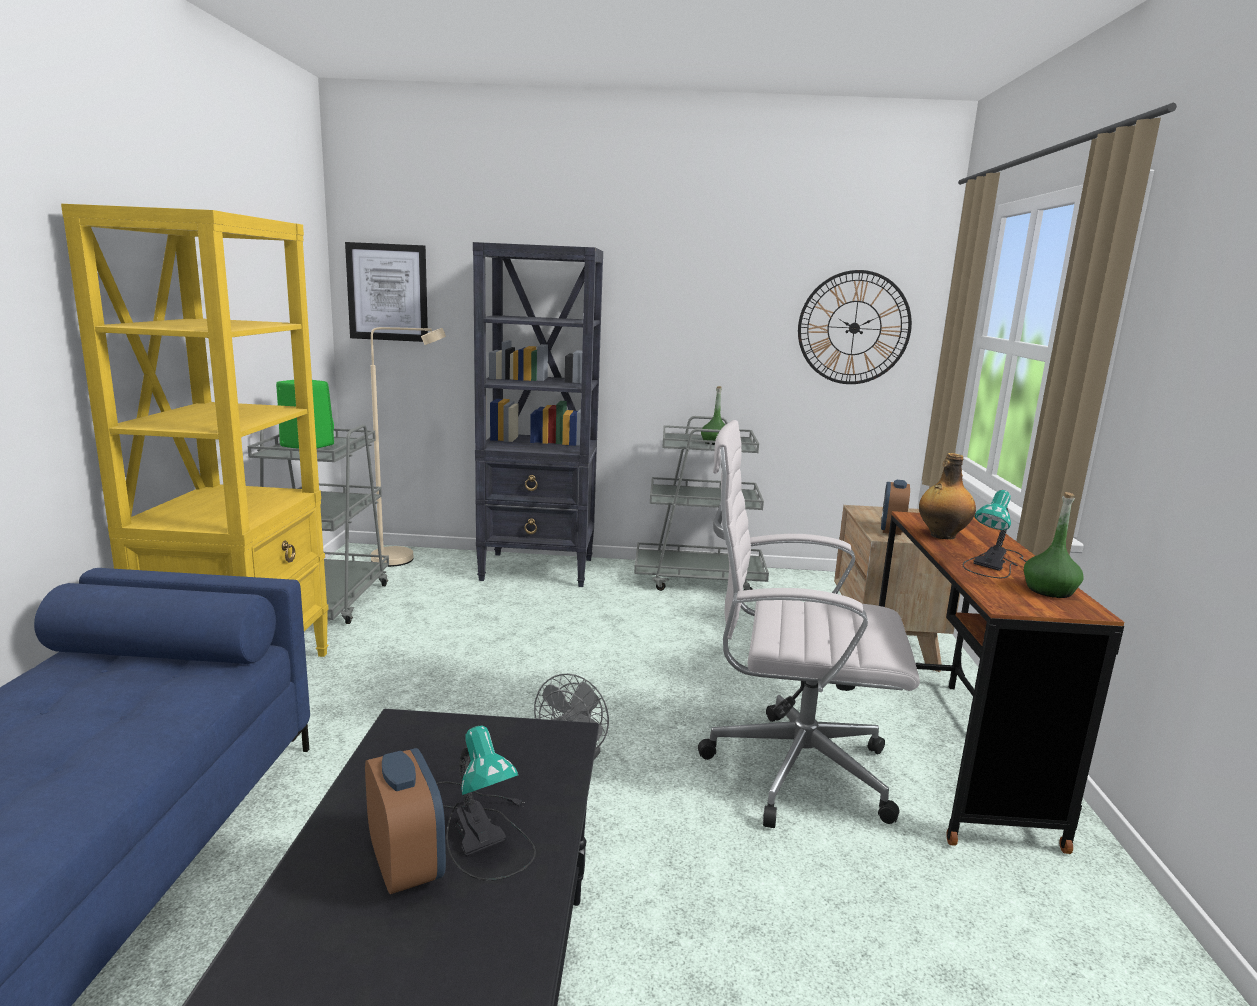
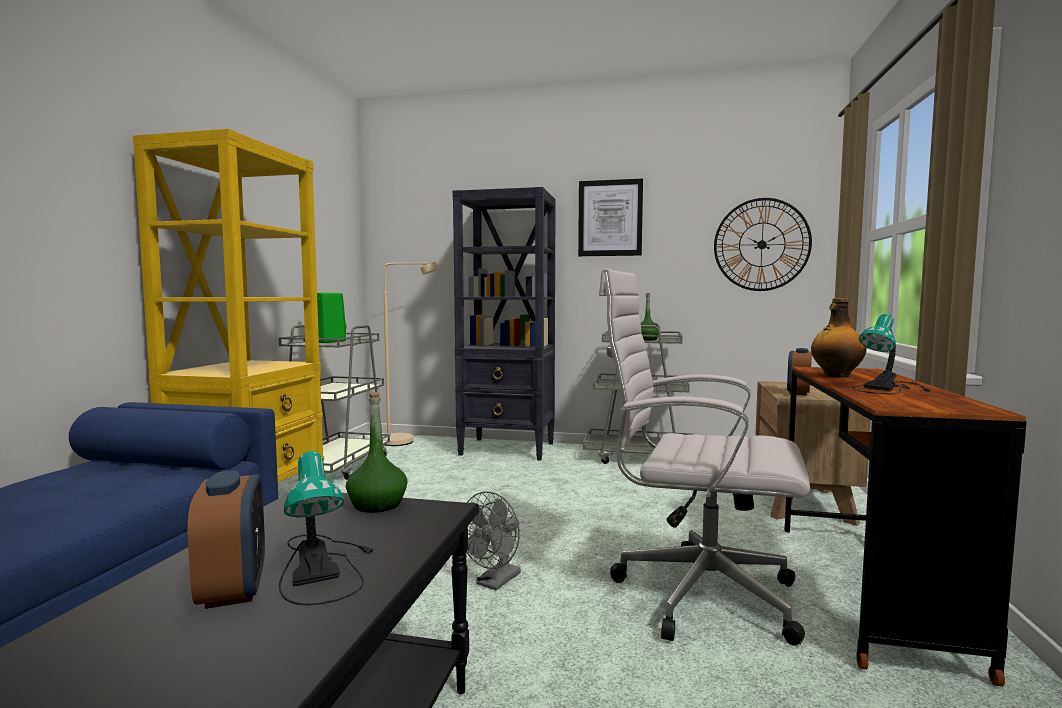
camera: 10 degrees right, 10 degrees down
picture [345,242,428,342] -> picture moved to [578,179,643,256]
green bottle [1024,492,1084,598] -> green bottle moved to [346,392,407,513]

